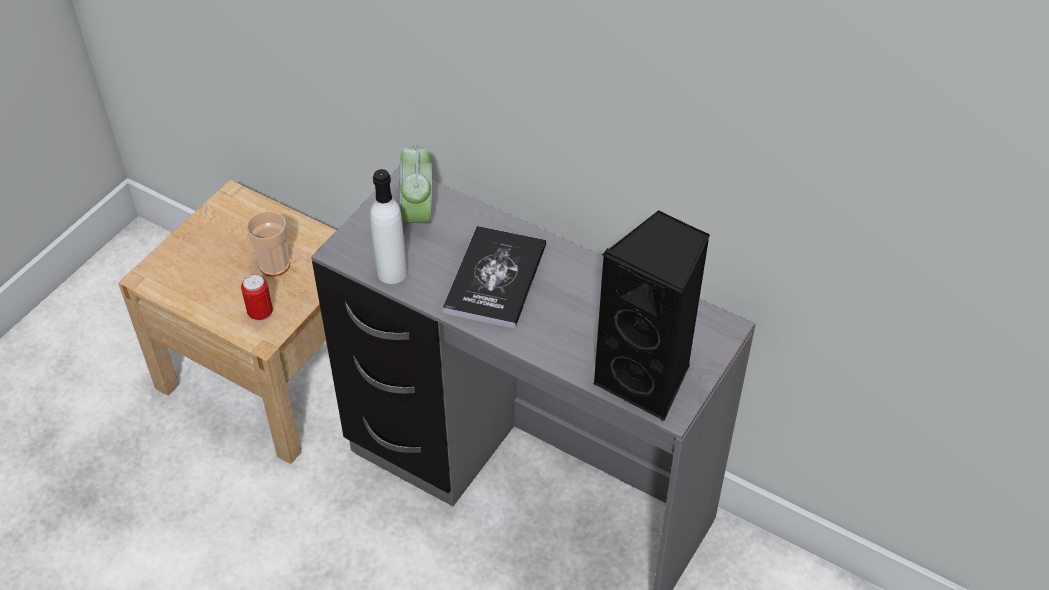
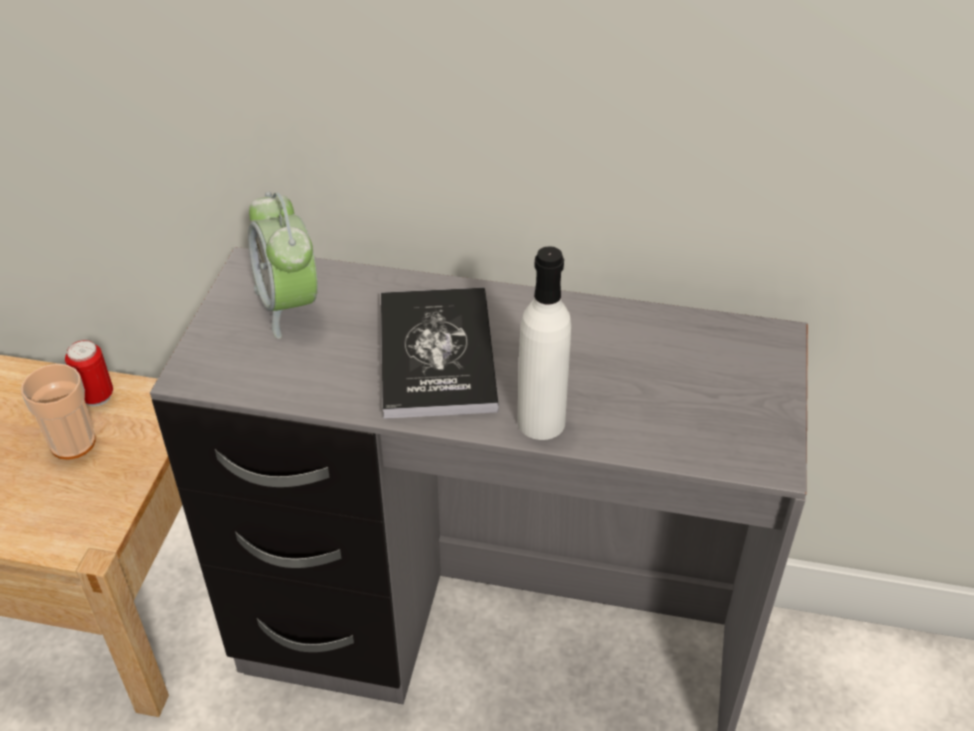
camera: 20 degrees left, 5 degrees down
can [241,274,273,321] -> can moved to [65,340,113,407]
white bottle [370,169,407,284] -> white bottle moved to [518,246,571,440]
black speaker [593,210,710,421] -> none

